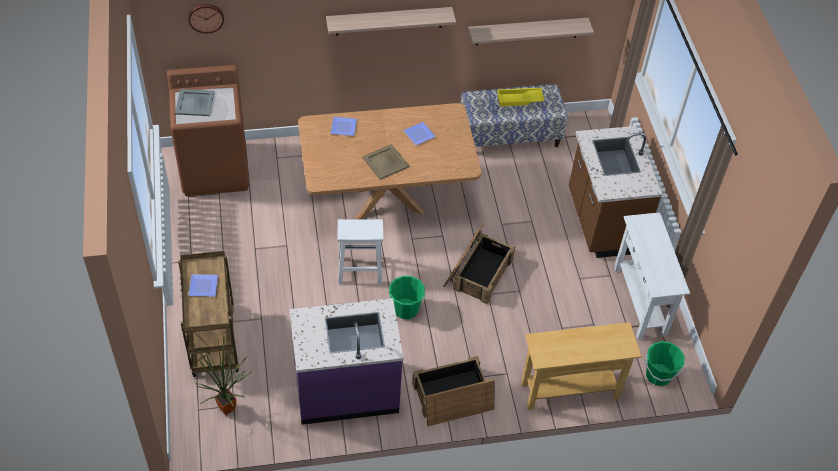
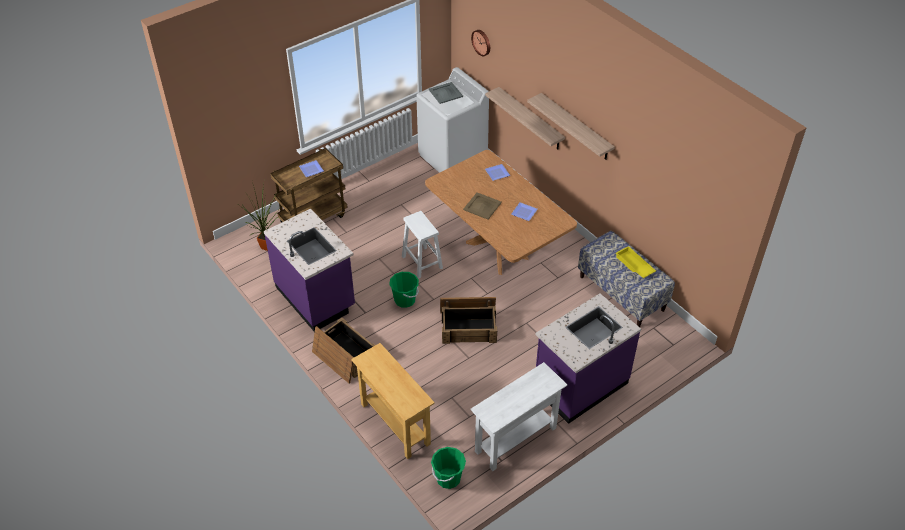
camera: 65 degrees right, 5 degrees down
brown washing machine [167,65,249,196] -> white washing machine [416,67,489,173]
shelf [468,18,594,45] -> shelf moved to [485,87,565,149]
brown counter [568,126,662,258] -> purple counter [536,293,641,424]

